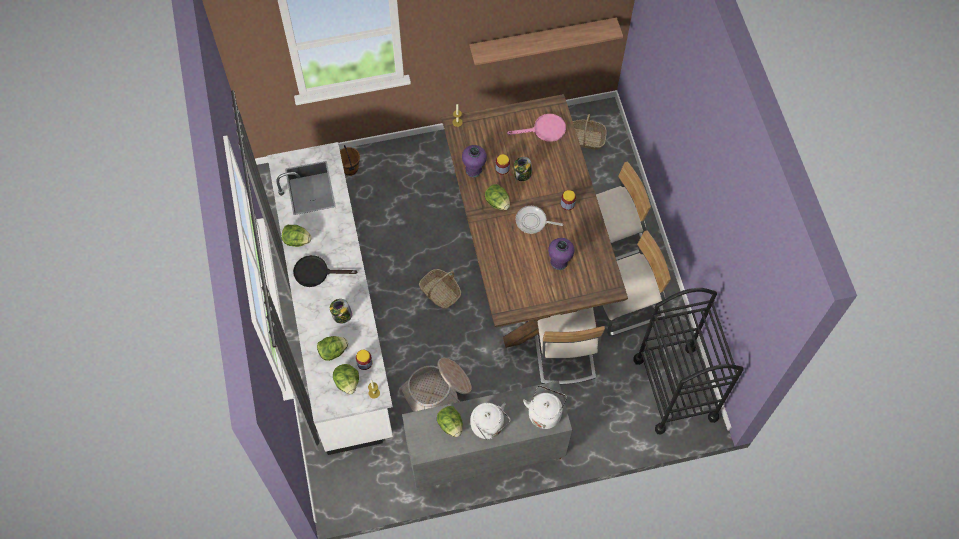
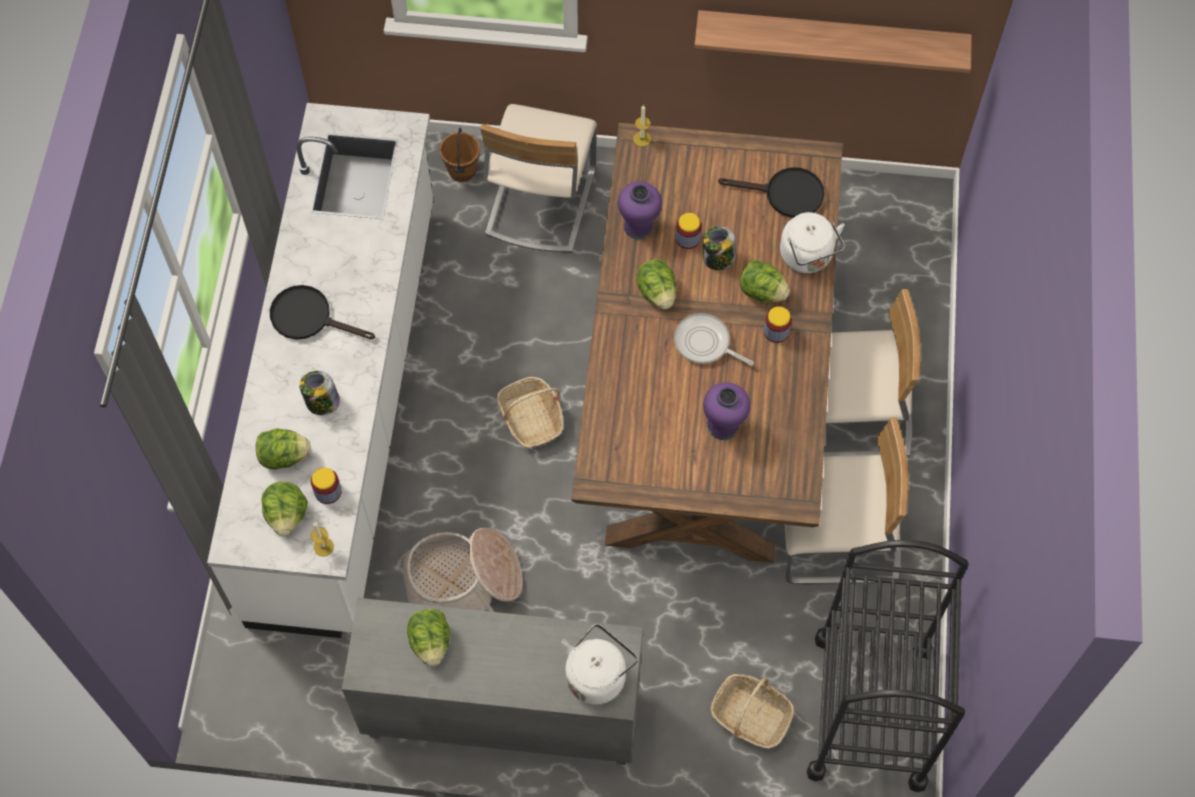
camera: 20 degrees right, 0 degrees up
lettuce [282,225,311,247] -> lettuce moved to [739,260,790,302]
white kettle [470,403,511,440] -> white kettle moved to [780,212,845,273]
pink frying pan [507,114,566,142] -> black frying pan [718,167,824,218]
beige chair [535,307,605,385] -> beige chair moved to [480,104,597,253]
basket [573,114,607,150] -> basket moved to [711,674,794,749]

